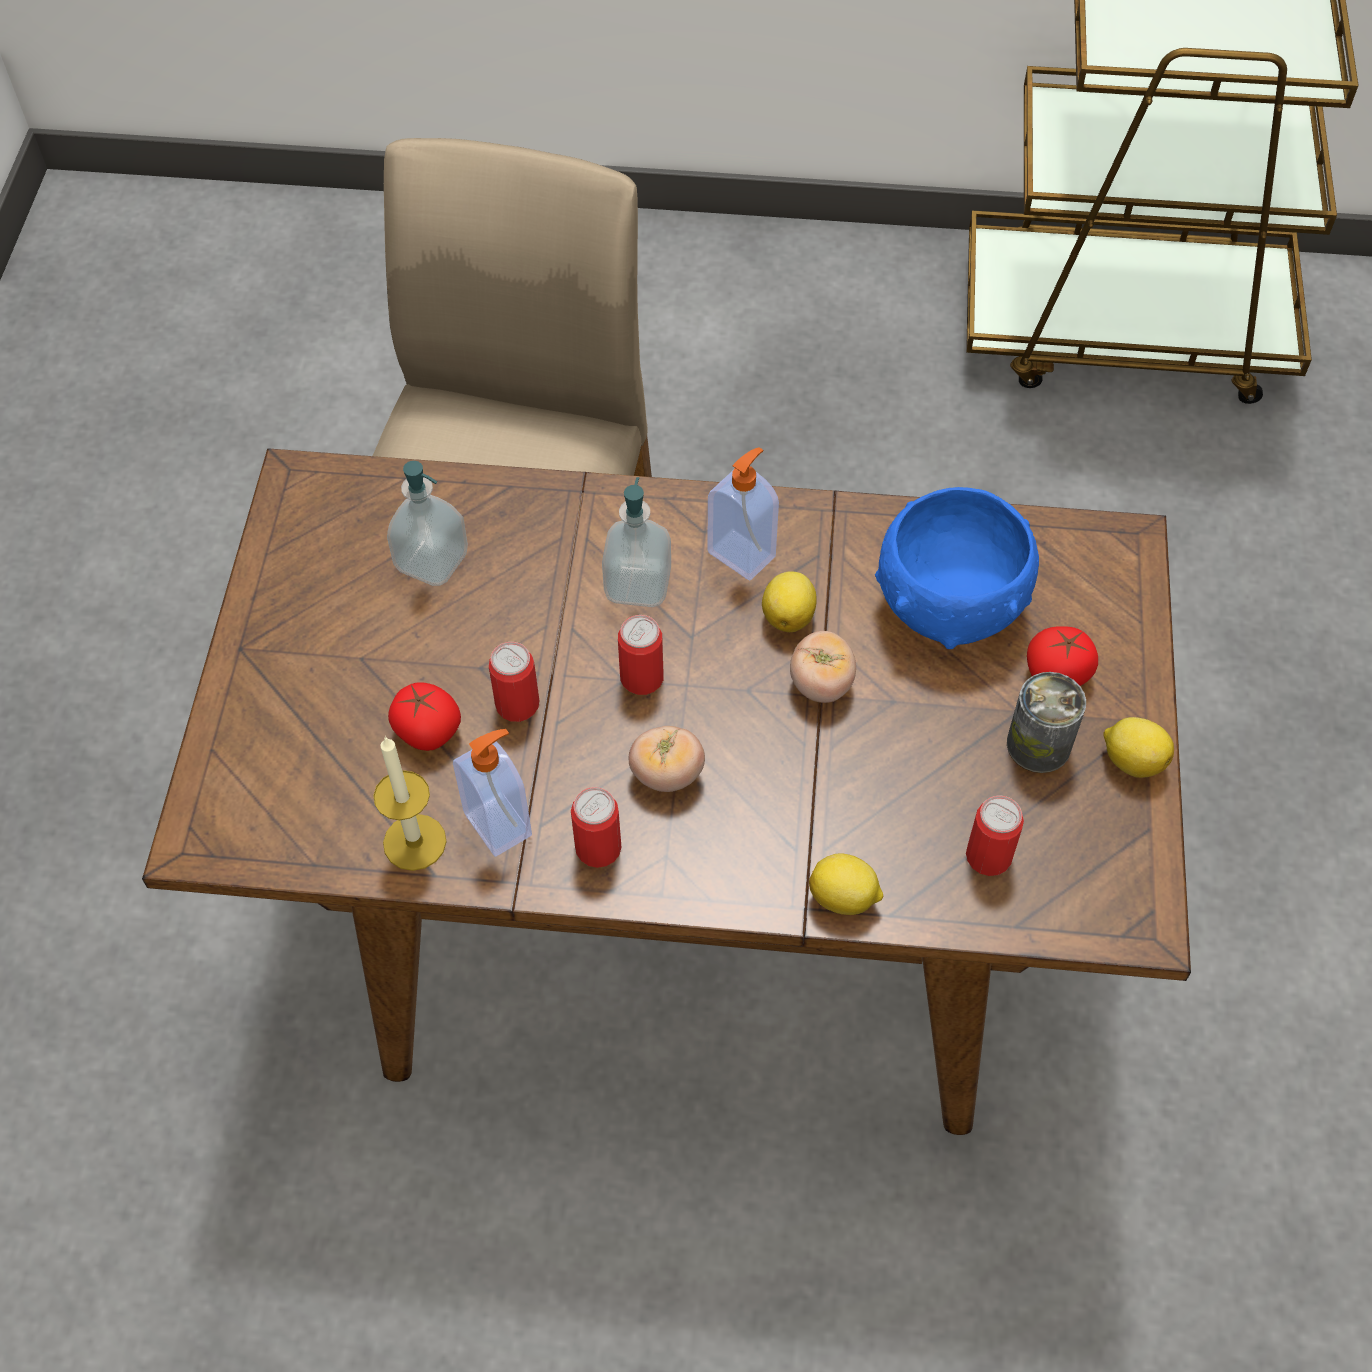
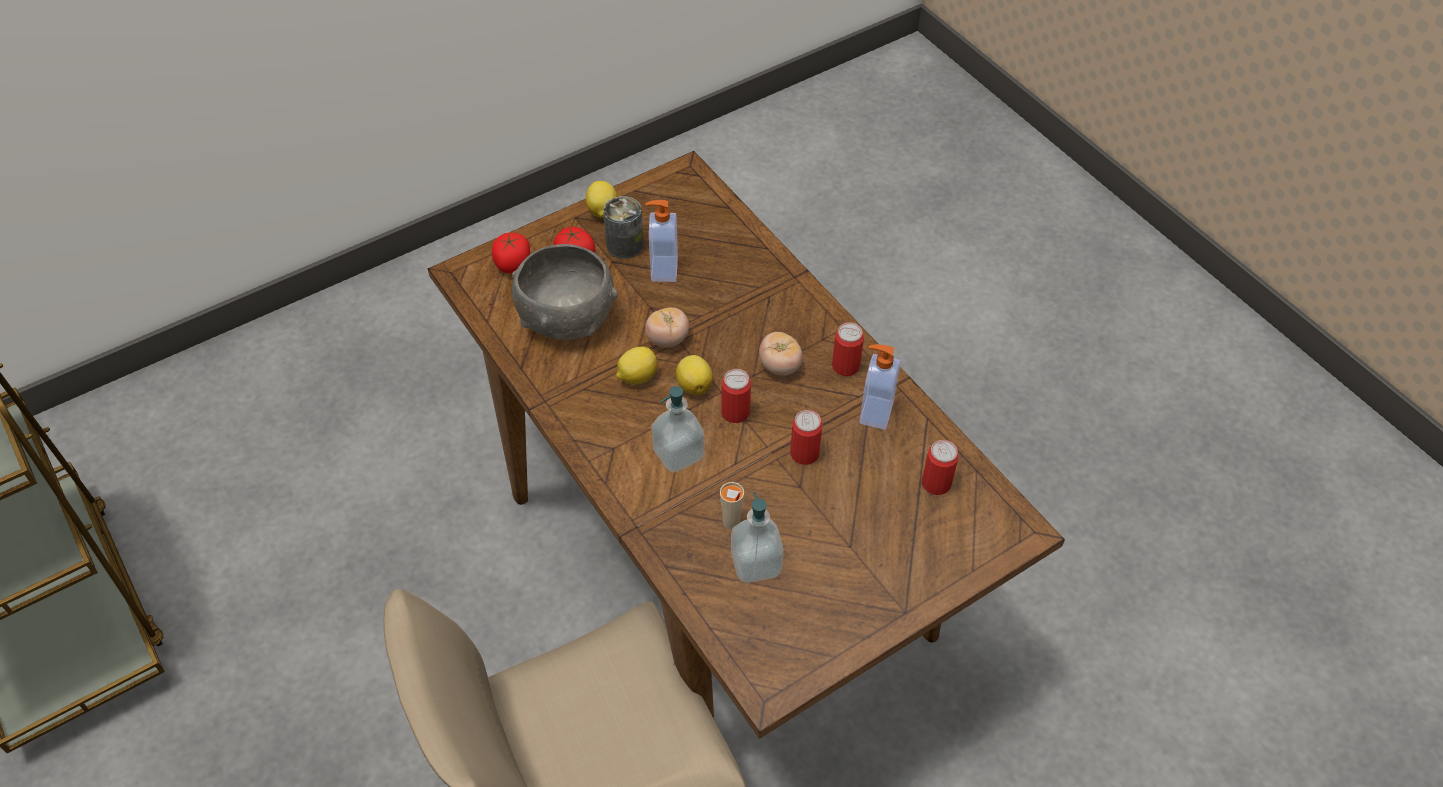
camera: 130 degrees left, 5 degrees down
candle [373,736,446,871] -> none
tomato [388,682,461,751] -> tomato moved to [492,233,530,274]
soap dispenser [707,447,779,580] -> soap dispenser moved to [645,200,678,282]
lemon [809,854,884,915] -> lemon moved to [676,355,713,395]
blue bowl [875,487,1039,649] -> grey bowl [512,244,618,340]
can [966,796,1024,876] -> can moved to [922,440,959,495]
none -> beige cup [720,482,744,530]

